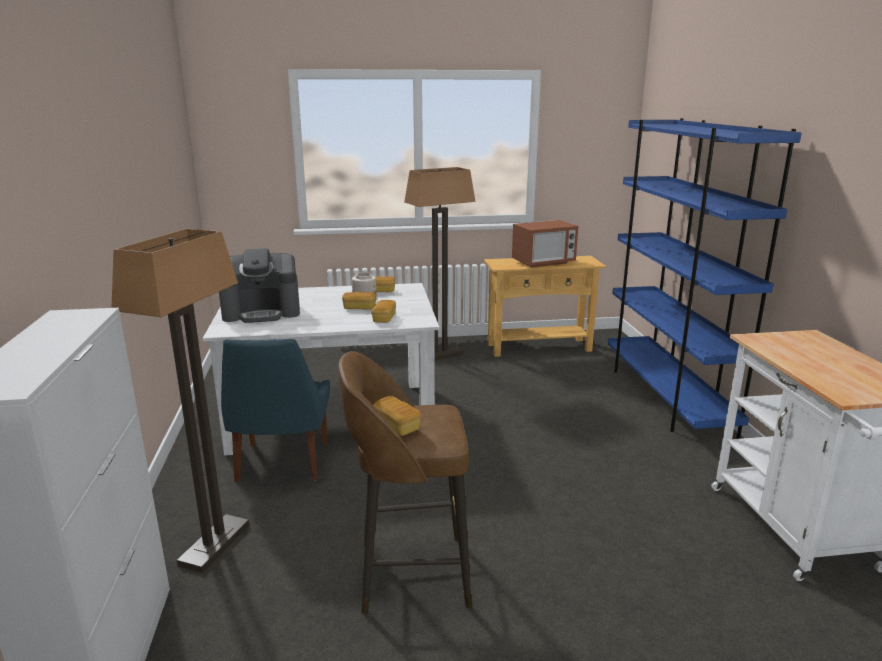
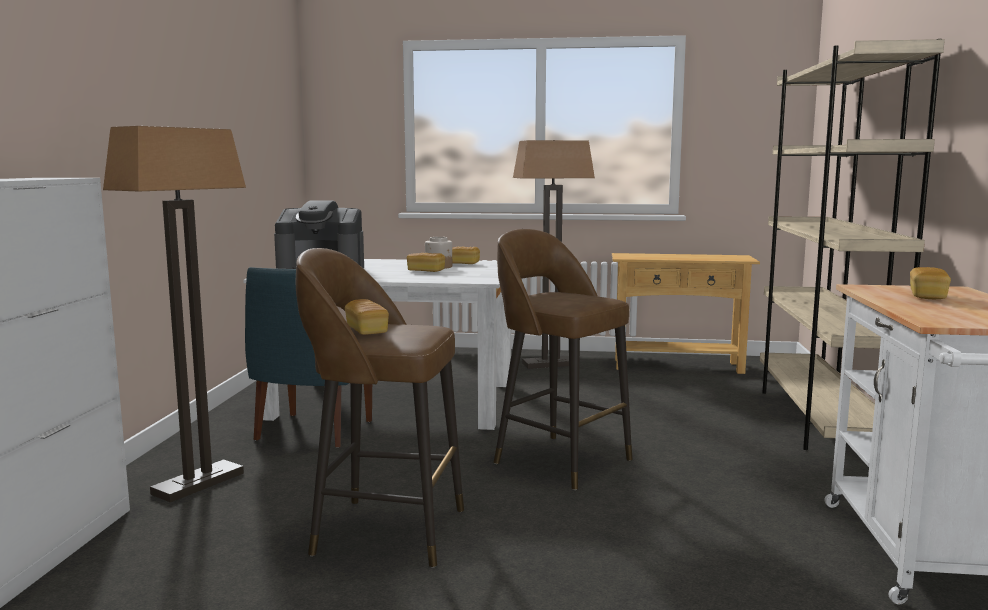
camera: 15 degrees right, 10 degrees down
bread [371,300,396,323] -> bread moved to [910,267,951,299]
microwave [512,220,578,267] -> none
blue bookcase [608,118,802,439] -> beige bookcase [760,39,945,450]
none -> brown stool [494,229,633,490]

